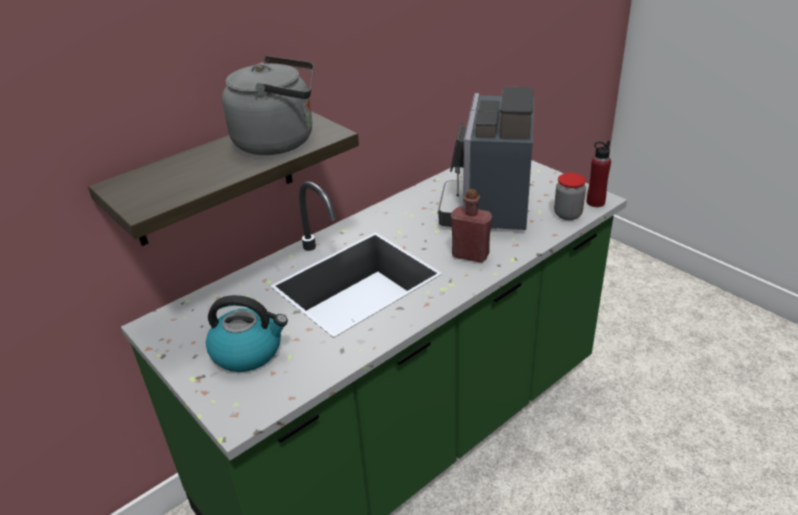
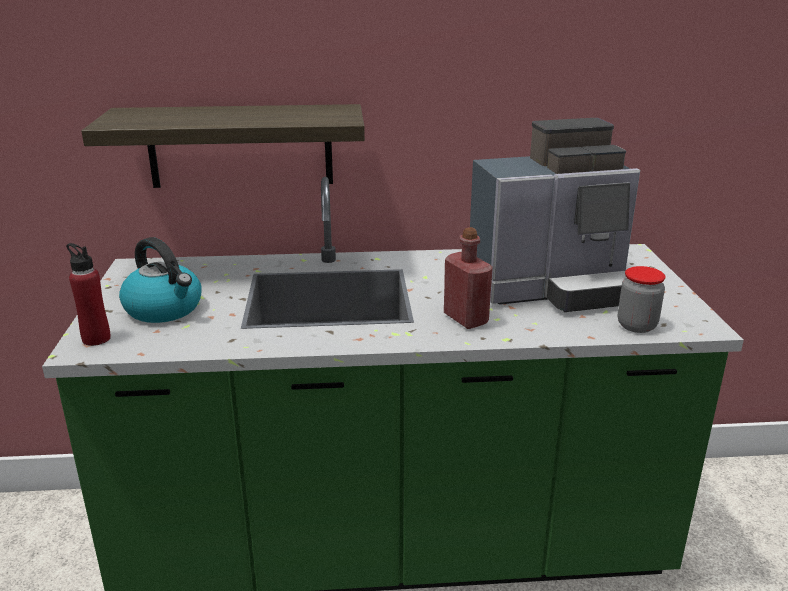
camera: 35 degrees right, 10 degrees down
grey kettle [222,56,314,155] -> none
coffee machine [438,87,534,230] -> coffee machine turned 150 degrees counterclockwise [470,118,640,312]
red bottle [587,140,611,207] -> red bottle moved to [66,243,111,346]

